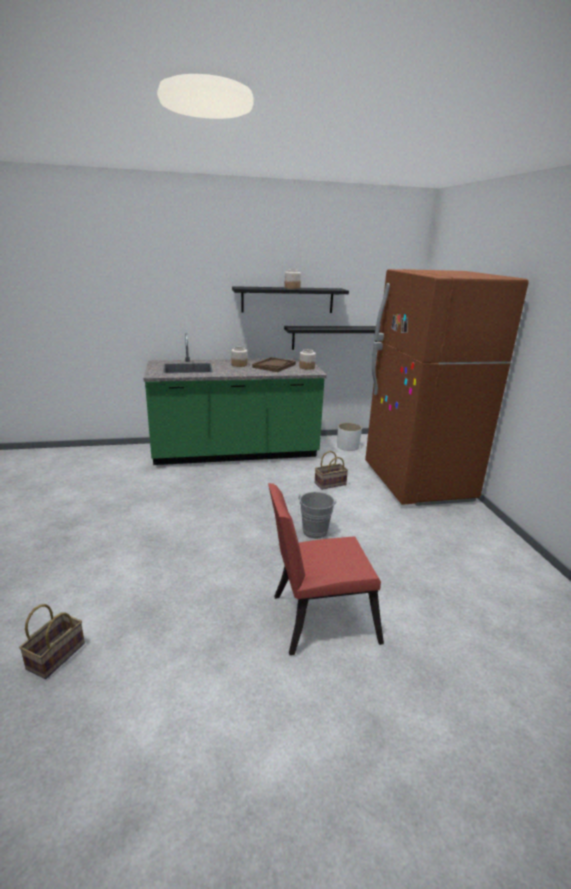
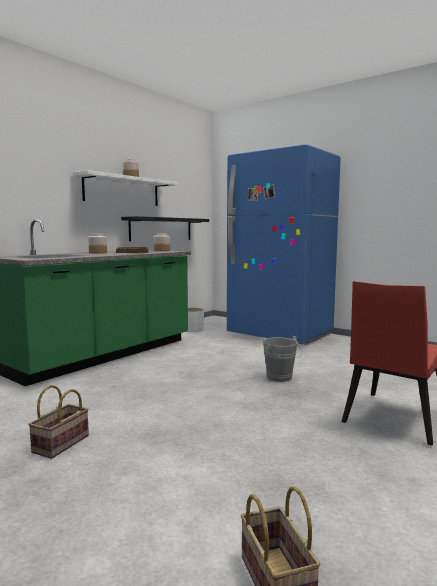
camera: 40 degrees left, 15 degrees down
black shelf [232,286,349,313] -> white shelf [73,170,178,206]
basket [315,451,348,490] -> basket moved to [28,385,89,459]
brown fridge [365,269,529,506] -> blue fridge [227,144,341,345]

